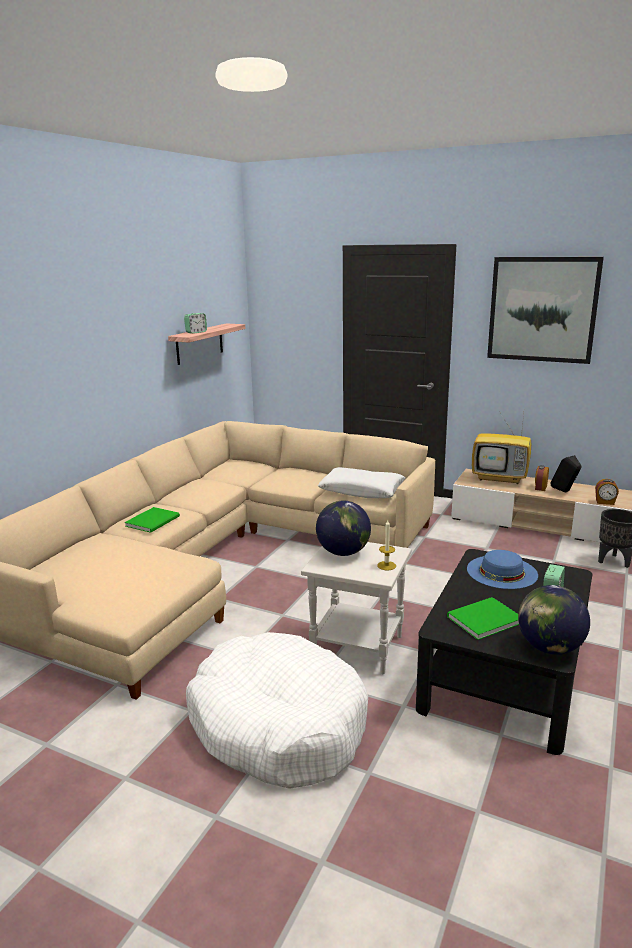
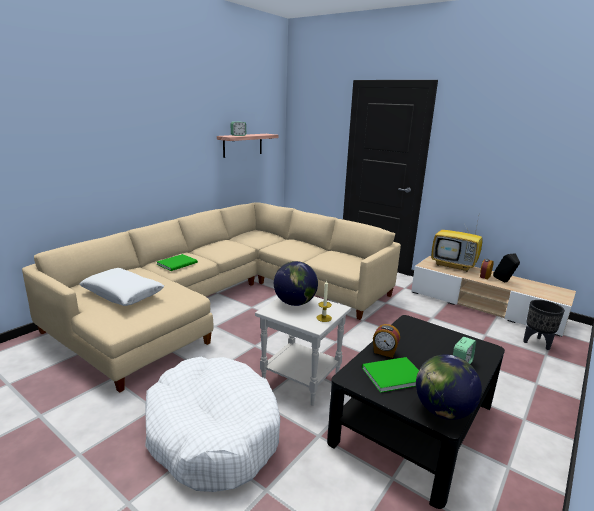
camera: 10 degrees right, 0 degrees up
white pillow [318,467,405,498] -> white pillow moved to [79,268,164,306]
blue hat [467,550,538,589] -> none
picture [487,257,604,364] -> none
alarm clock [595,479,619,505] -> alarm clock moved to [373,324,400,358]

